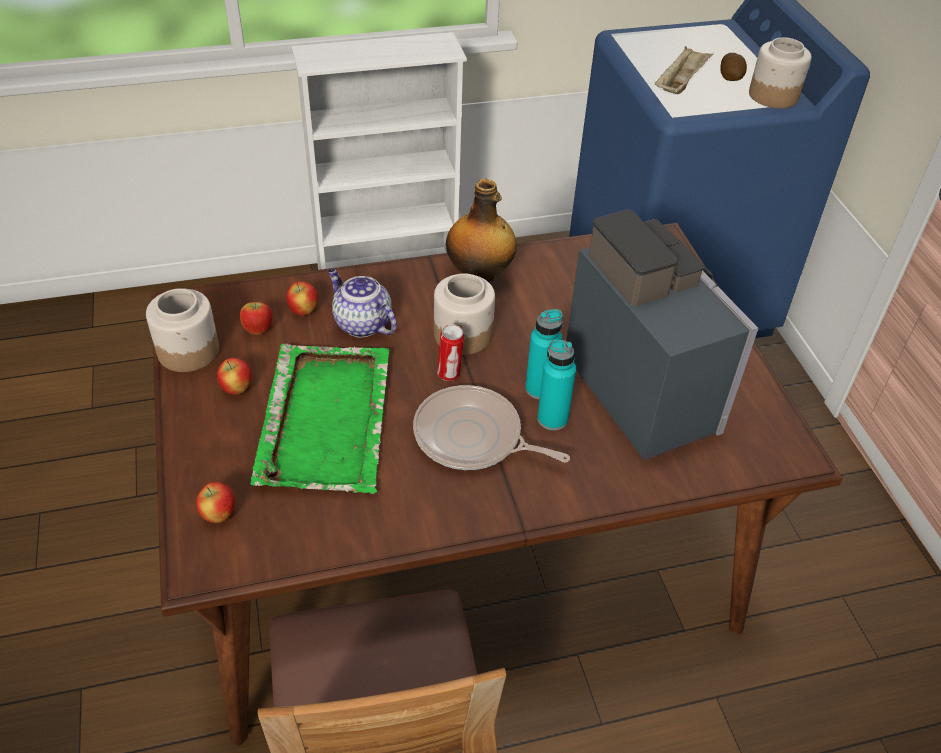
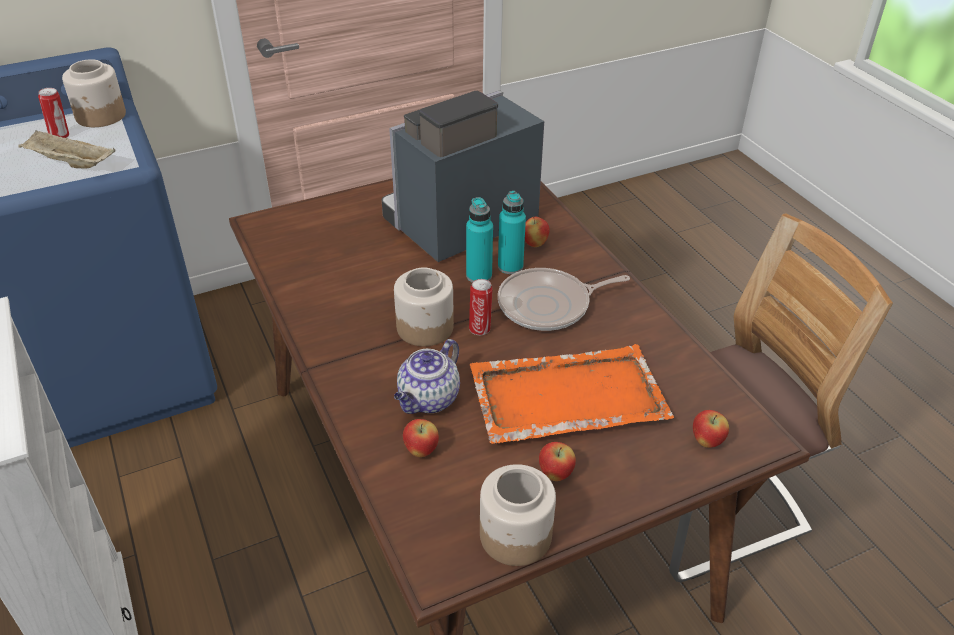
camera: 100 degrees left, 5 degrees down
apple [240,299,273,335] -> apple moved to [525,217,549,247]
green tray [250,344,390,494] -> orange tray [470,344,674,444]
frying pan [413,385,570,470] -> frying pan turned 60 degrees clockwise [498,268,630,331]
bottle [446,179,516,282] -> none
potato [721,53,747,81] -> can [38,88,69,138]

